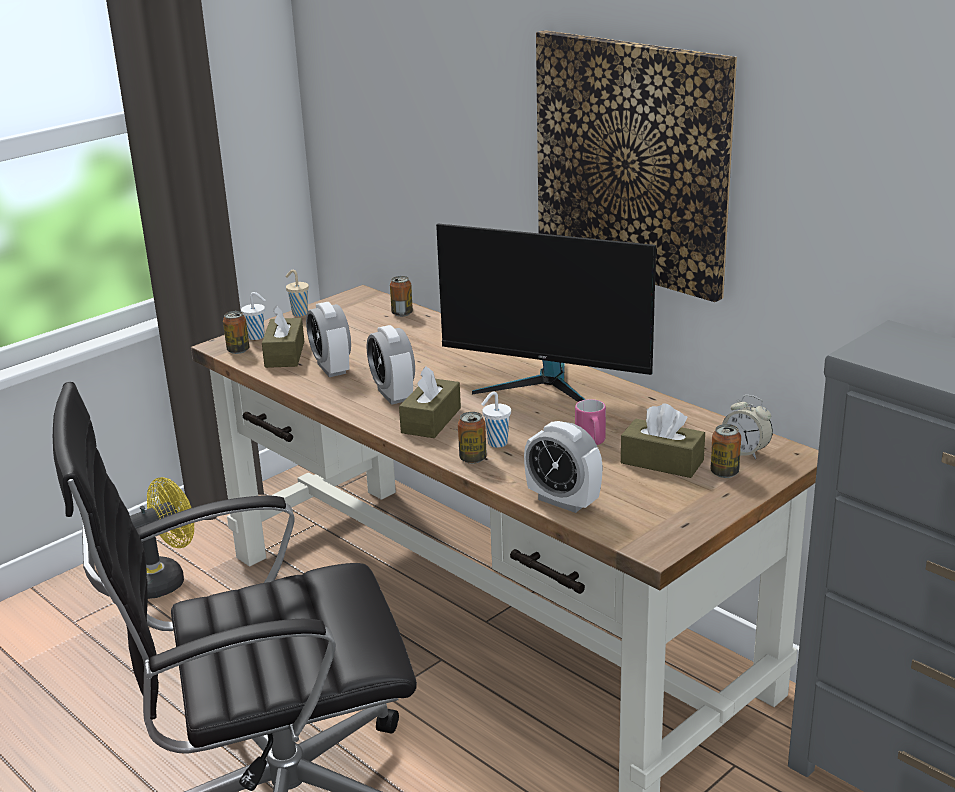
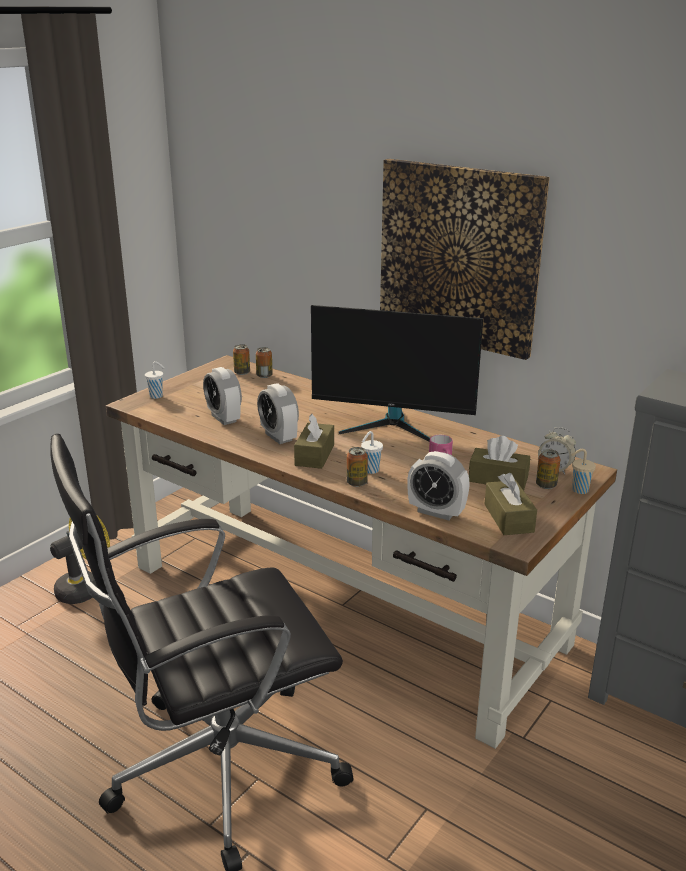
camera: 10 degrees left, 0 degrees up
can [223,311,249,354] -> can moved to [233,344,250,375]
brown tissue box [262,305,304,368] -> brown tissue box moved to [485,473,537,535]
beige cup [286,270,309,316] -> beige cup moved to [571,449,596,494]

